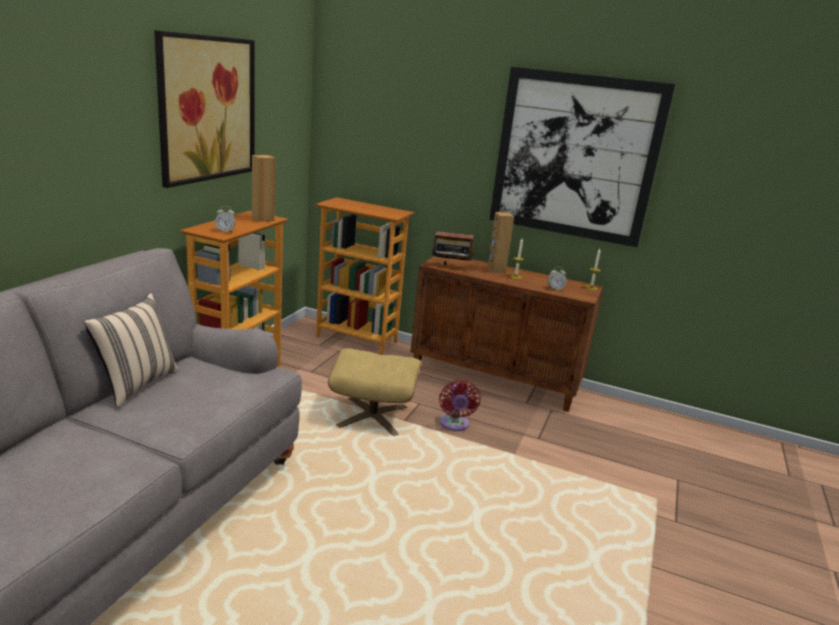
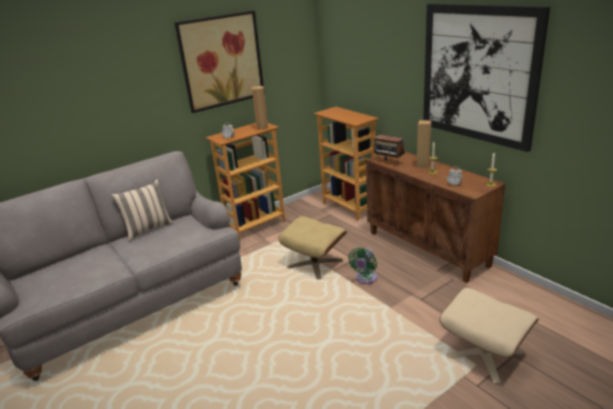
camera: 35 degrees right, 5 degrees up
red fan [439,380,481,431] -> green fan [348,248,377,284]
none -> beige ottoman [439,288,539,383]

